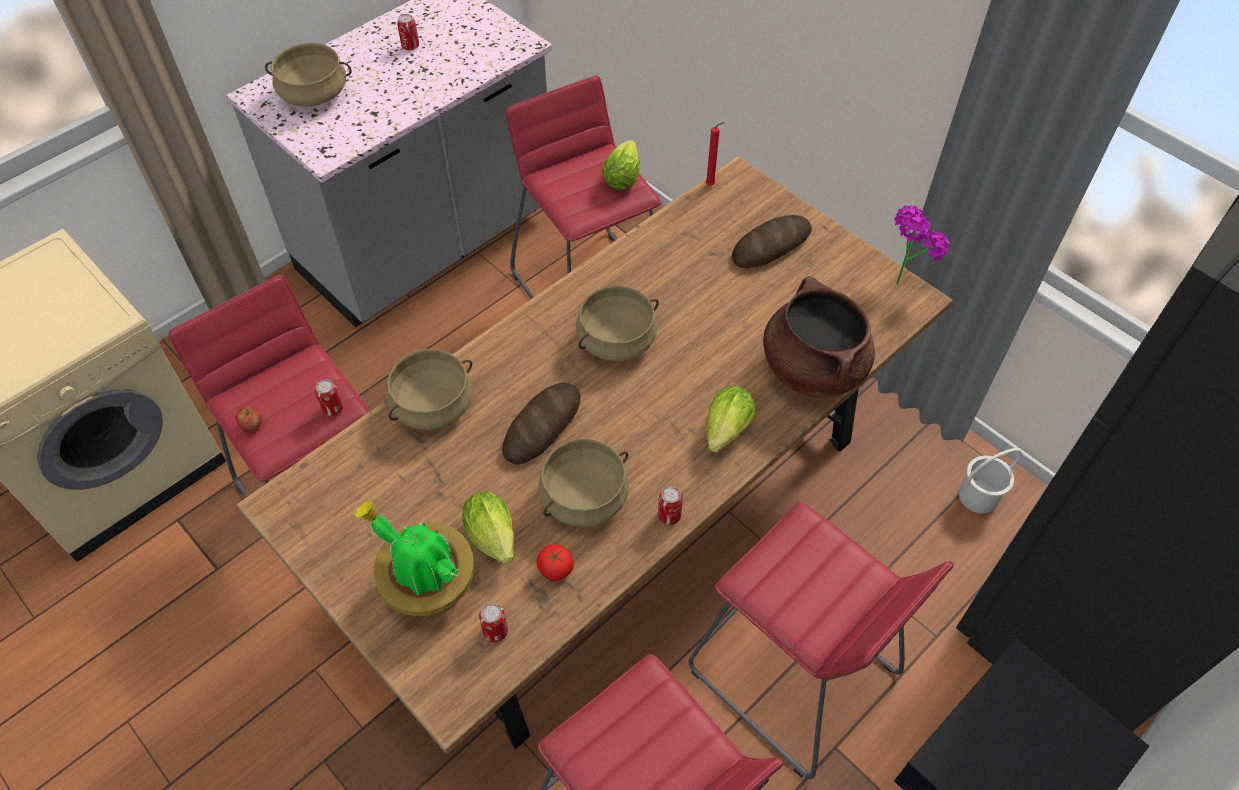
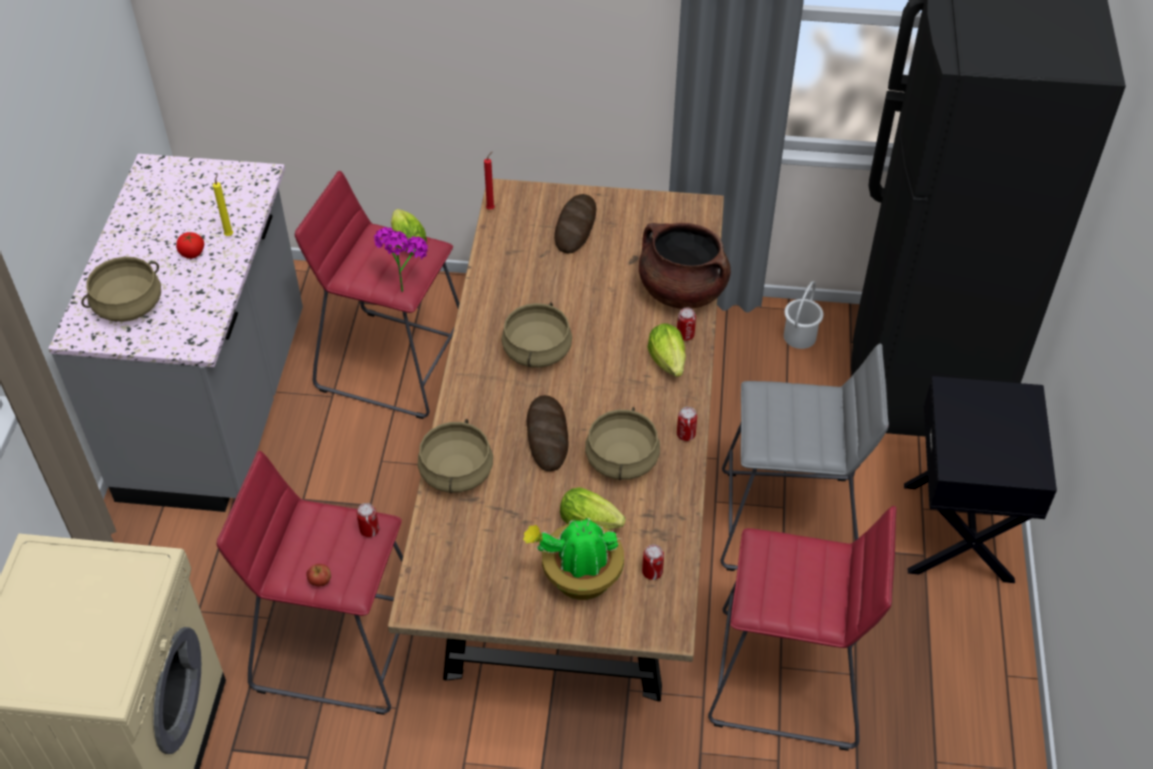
camera: 40 degrees left, 5 degrees down
can [397,14,419,50] -> can moved to [677,308,696,341]
tomato [537,544,574,581] -> tomato moved to [176,232,204,259]
red stool [688,502,954,779] -> grey stool [721,343,889,571]
potted plant [894,206,950,284] -> potted plant moved to [374,227,428,292]
none -> yellow candle [213,173,233,236]

